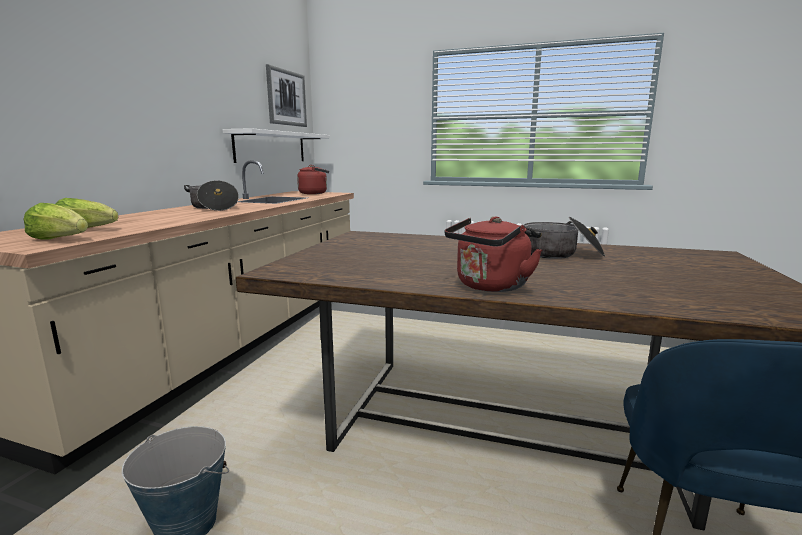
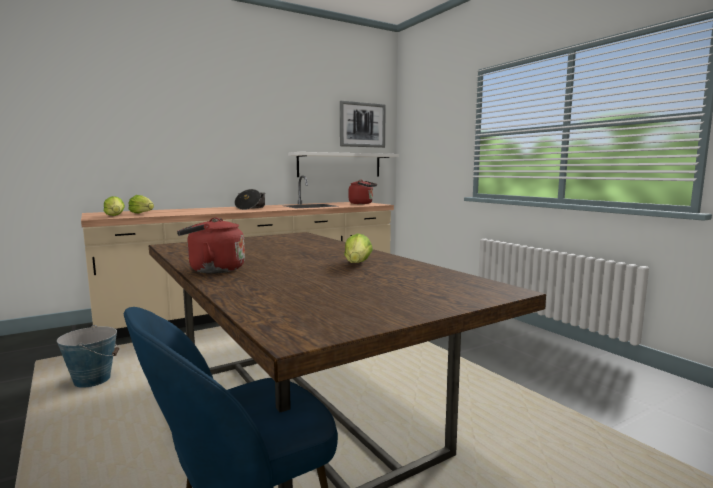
camera: 40 degrees right, 5 degrees down
cooking pot [524,216,605,259] -> lettuce [344,233,373,263]

